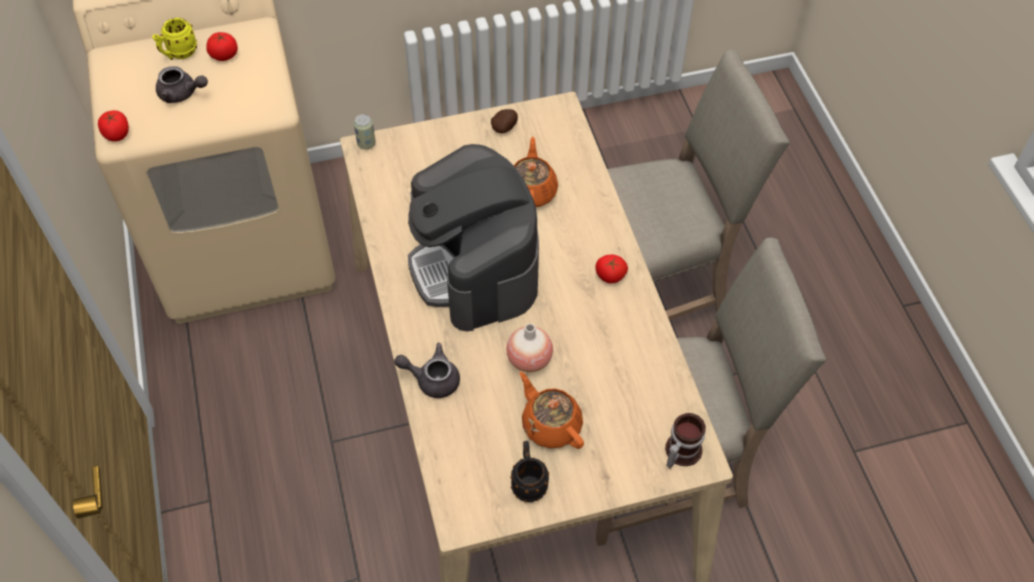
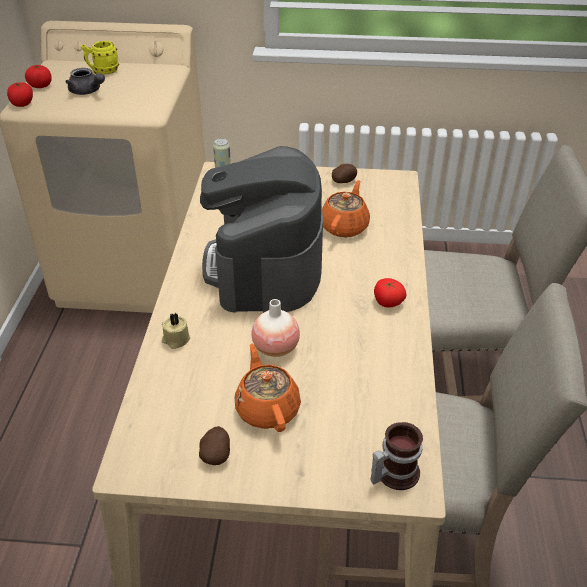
camera: 20 degrees right, 15 degrees down
tomato [206,32,238,61] -> tomato moved to [25,65,52,88]
grey teapot [394,343,460,398] -> beige candle [162,313,190,349]
black mug [510,441,549,502] -> potato [199,426,230,465]

